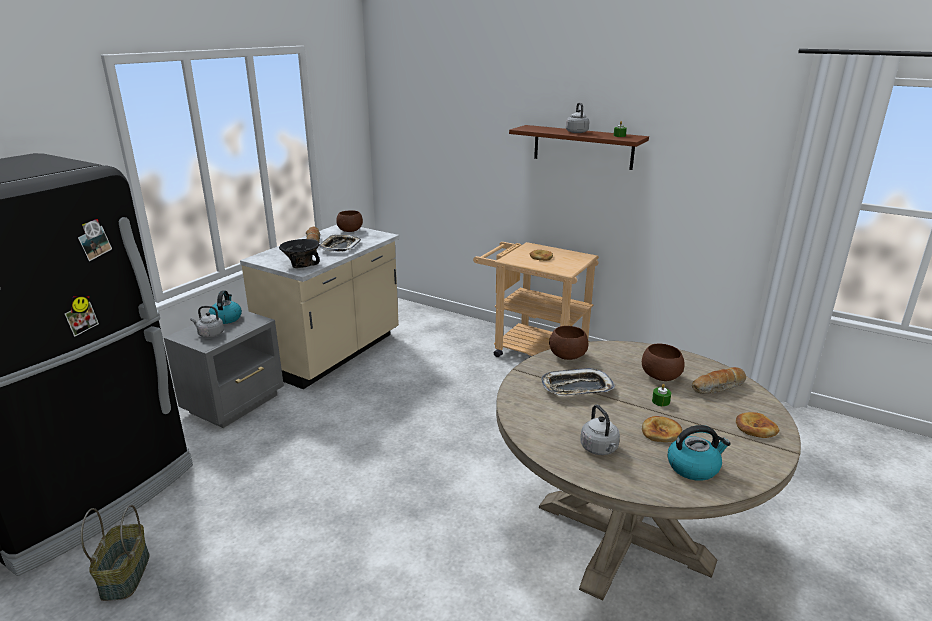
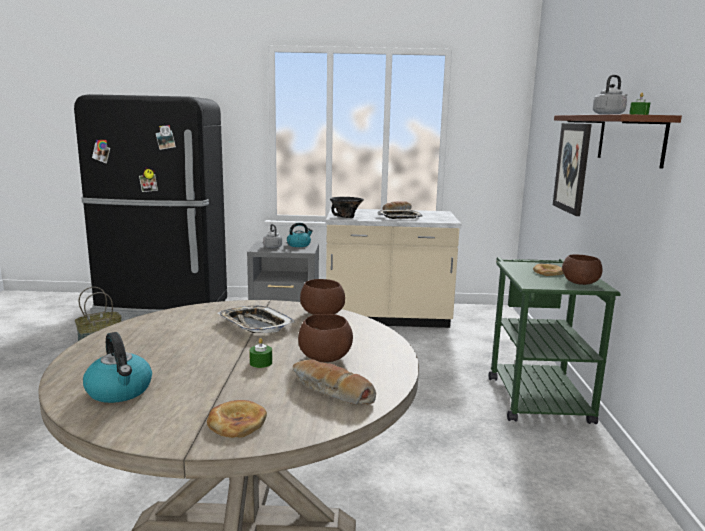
camera: 60 degrees right, 10 degrees down
brown bowl [336,210,363,232] -> brown bowl moved to [562,254,603,285]
beige cart [473,242,599,357] -> green cart [489,257,621,424]
grey kettle [580,405,620,455] -> none
bread [642,416,682,442] -> none
none -> picture [553,123,592,216]

